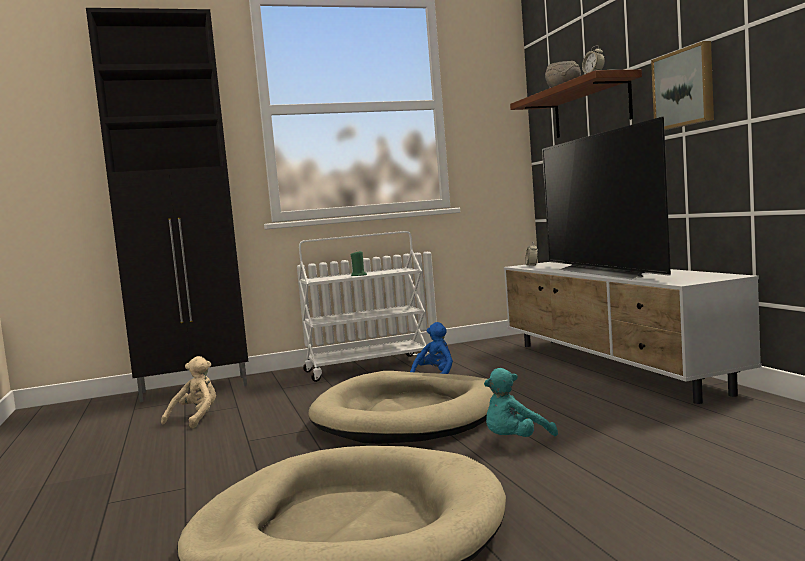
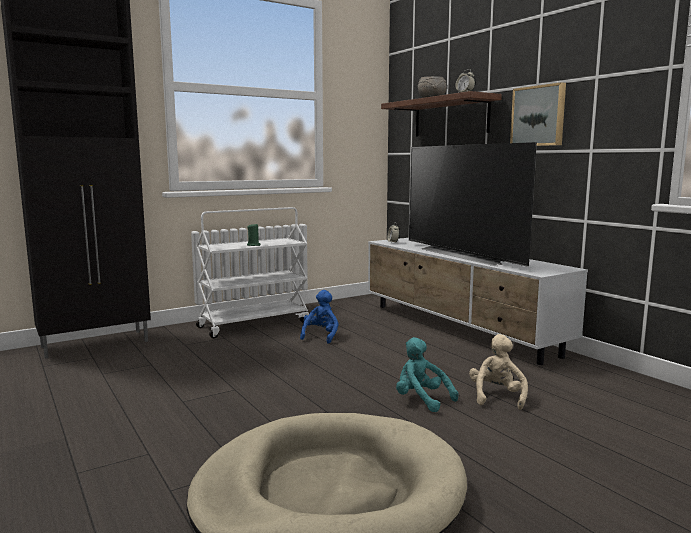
camera: 15 degrees left, 5 degrees up
beige plush toy [161,356,216,429] -> beige plush toy moved to [469,334,528,410]
beige dog bed [308,371,494,444] -> none
turquoise plush toy [484,368,558,437] -> turquoise plush toy turned 90 degrees clockwise [396,337,458,412]

